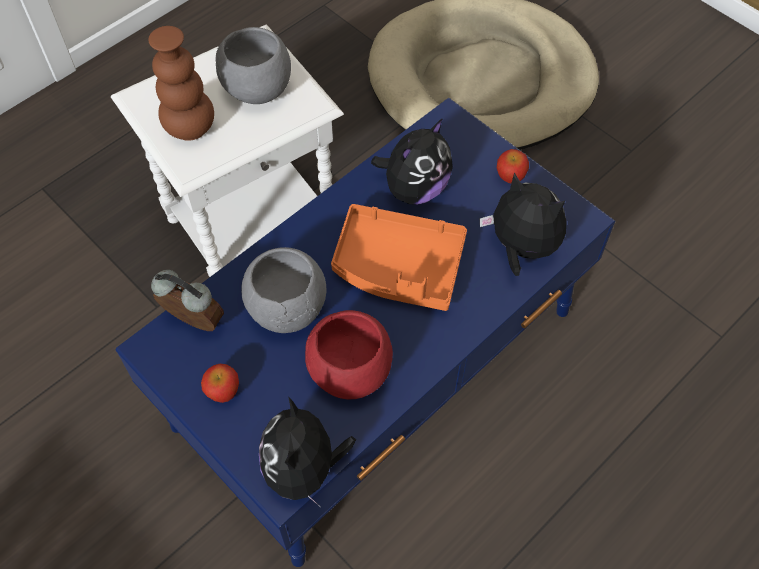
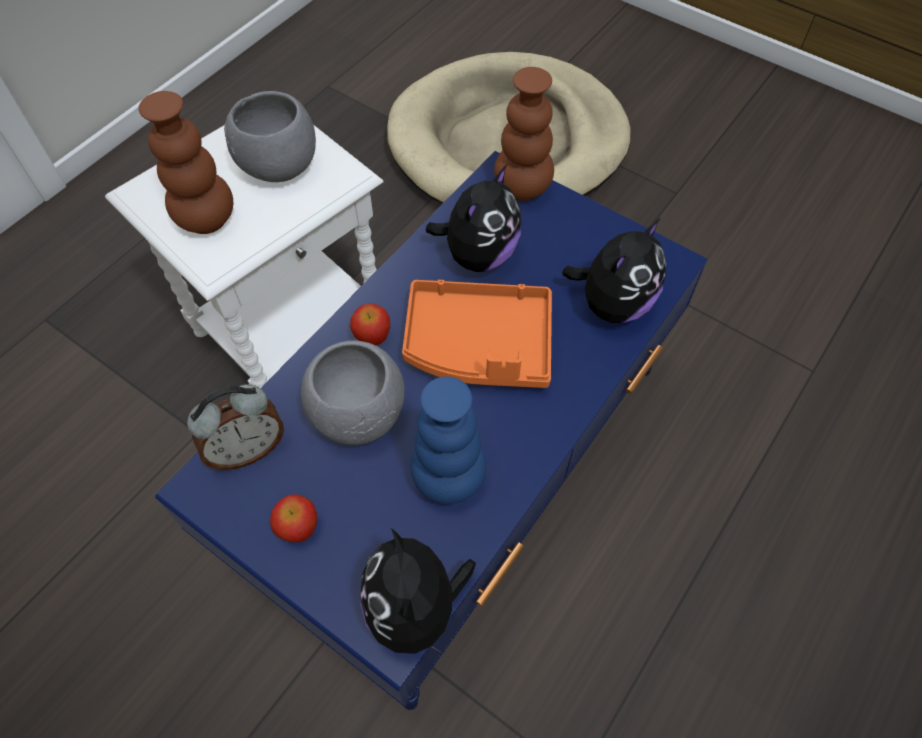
camera: 10 degrees left, 0 degrees up
alarm clock [151,270,224,331] -> alarm clock turned 135 degrees clockwise [187,384,284,470]
red bowl [305,310,393,399] -> blue vase [411,377,487,504]
plush toy [480,172,566,276] -> plush toy turned 105 degrees clockwise [562,218,666,323]
apple [497,149,529,183] -> apple moved to [350,304,390,345]
none -> brown vase [494,67,554,201]

